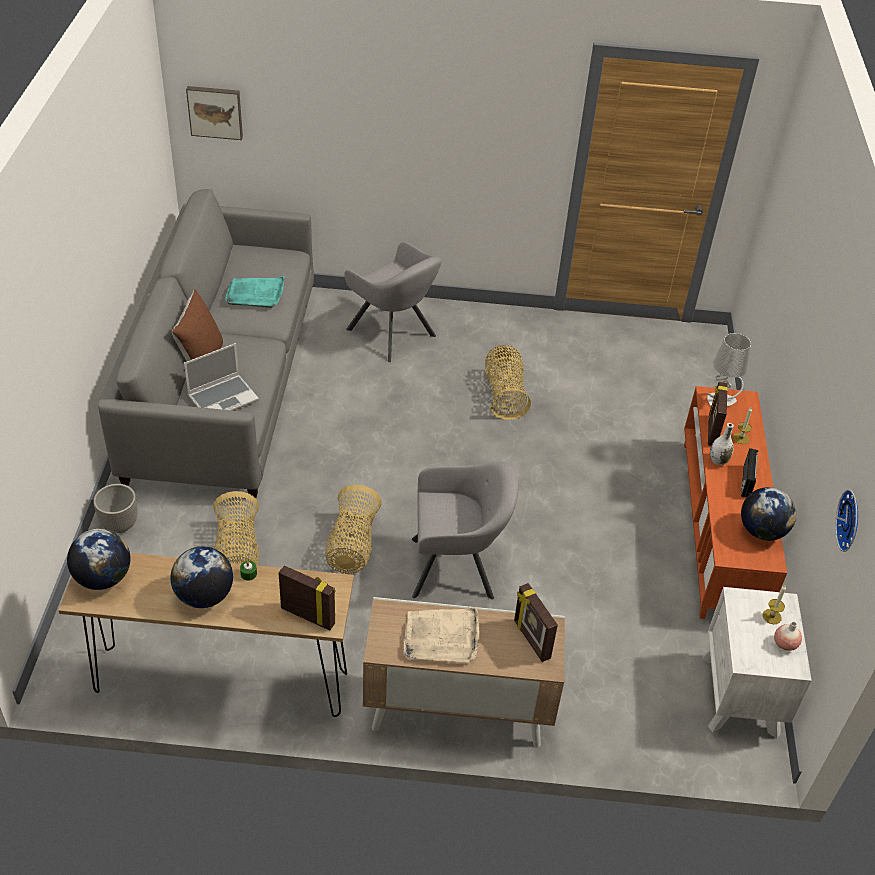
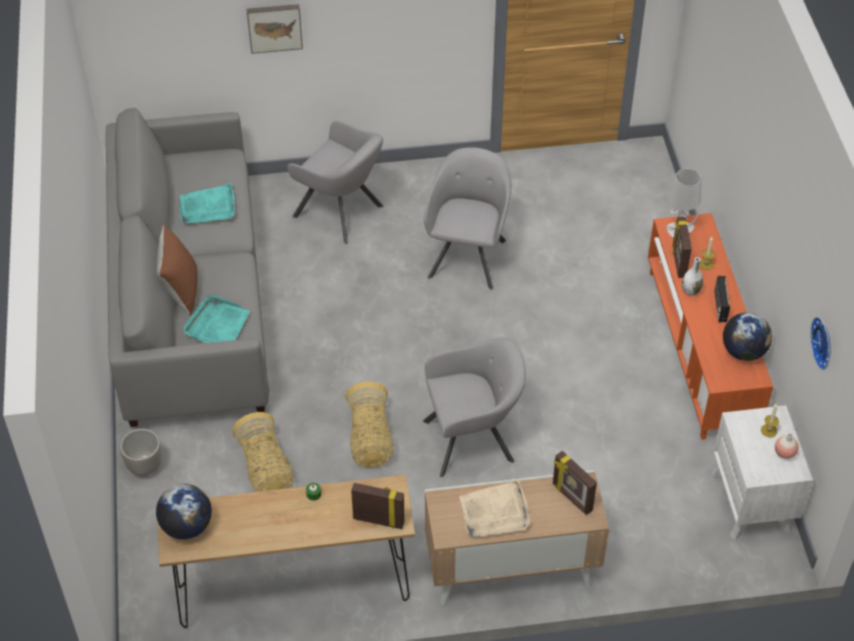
camera: 10 degrees left, 5 degrees up
globe [171,546,233,608] -> none
laptop [184,343,259,411] -> turquoise tray [183,295,250,343]
picture [186,86,243,140] -> picture moved to [247,4,303,54]
basket [485,345,531,420] -> grey armchair [424,147,511,290]

